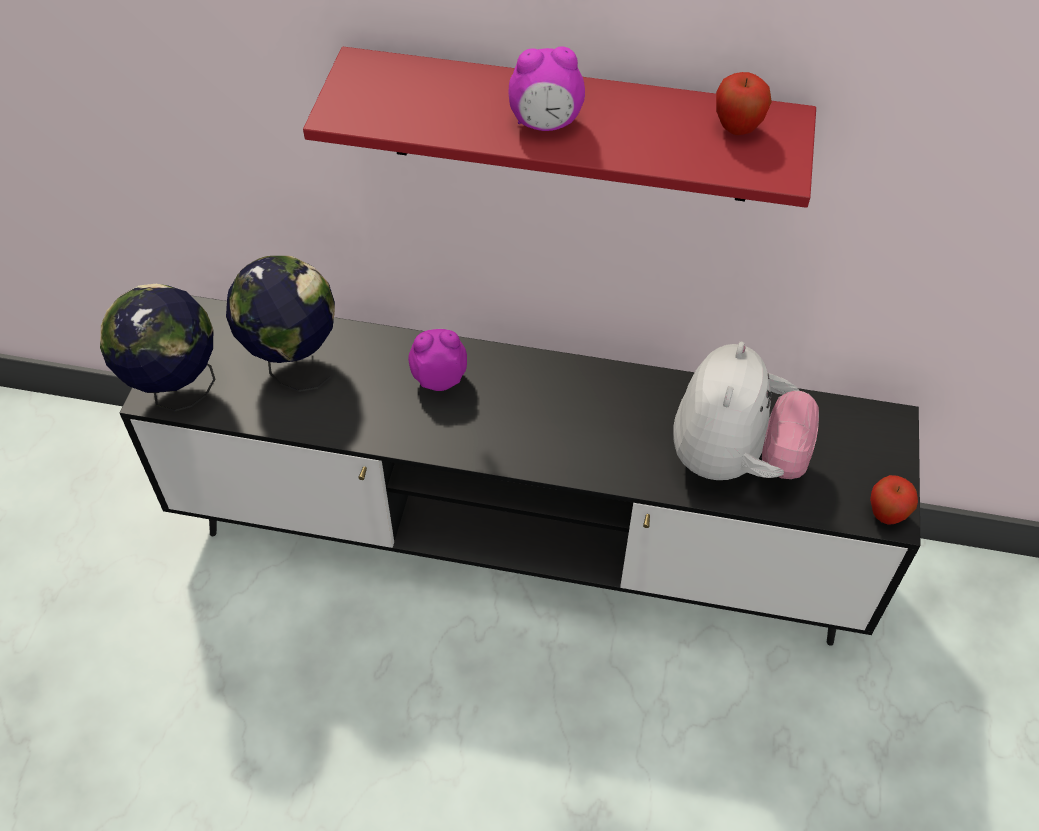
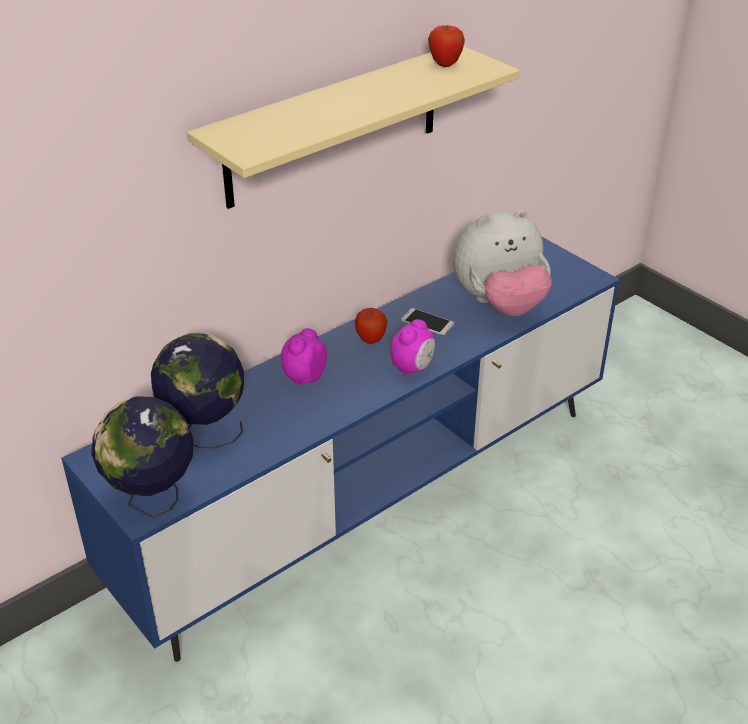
camera: 50 degrees left, 15 degrees down
black tv stand [119,295,921,646] -> blue tv stand [61,236,620,662]
red shelf [303,47,816,208] -> beige shelf [187,46,520,209]
alarm clock [508,46,585,131] -> alarm clock moved to [391,319,435,376]
plush toy [673,342,819,480] -> plush toy turned 105 degrees clockwise [453,209,552,316]
apple [870,475,918,525] -> apple moved to [355,308,387,344]
none -> phone [401,308,454,335]

